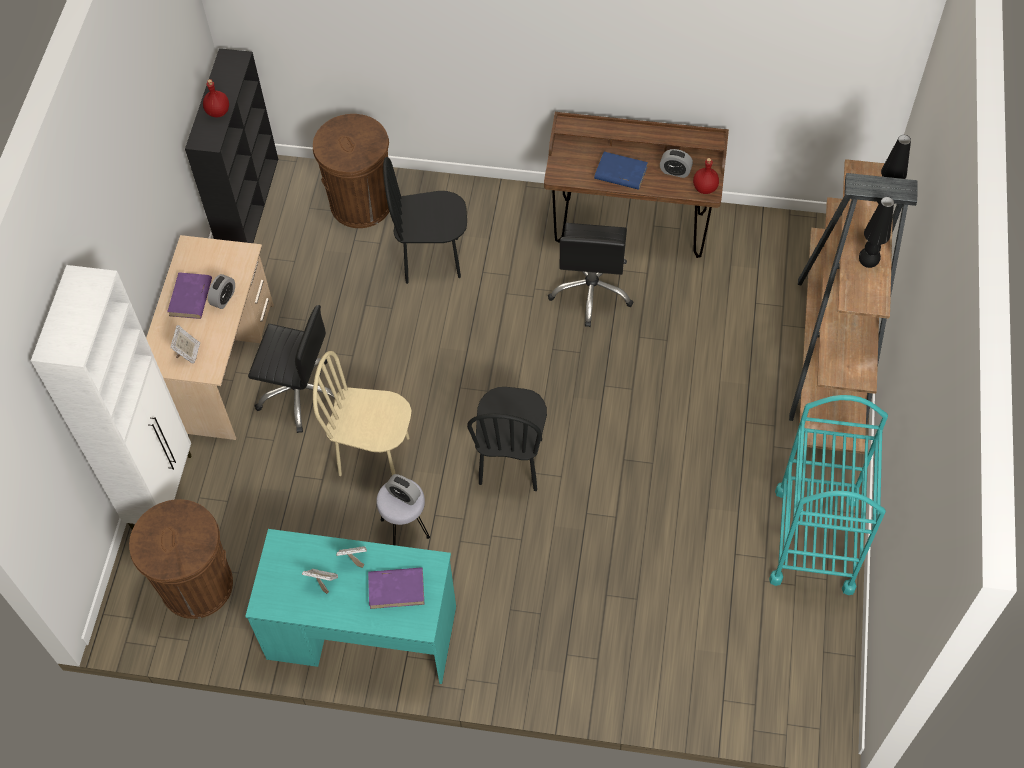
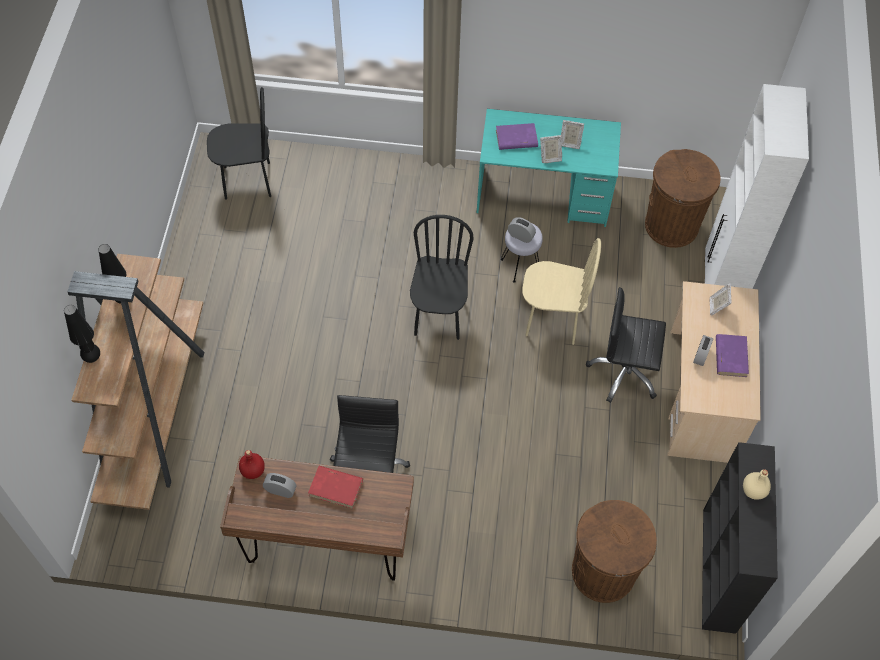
camera: 175 degrees right, 0 degrees up
red bottle [203,79,229,117] -> beige bottle [743,469,771,500]
black chair [383,157,467,284] -> black chair moved to [207,87,271,200]
blue book [594,152,648,190] -> red book [308,466,363,509]
turquoise cart [769,395,888,595] -> none

